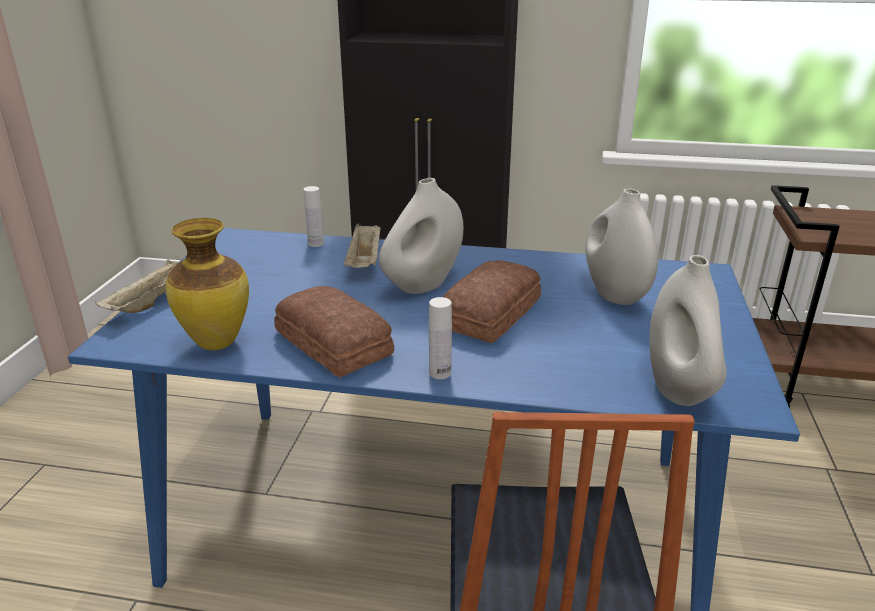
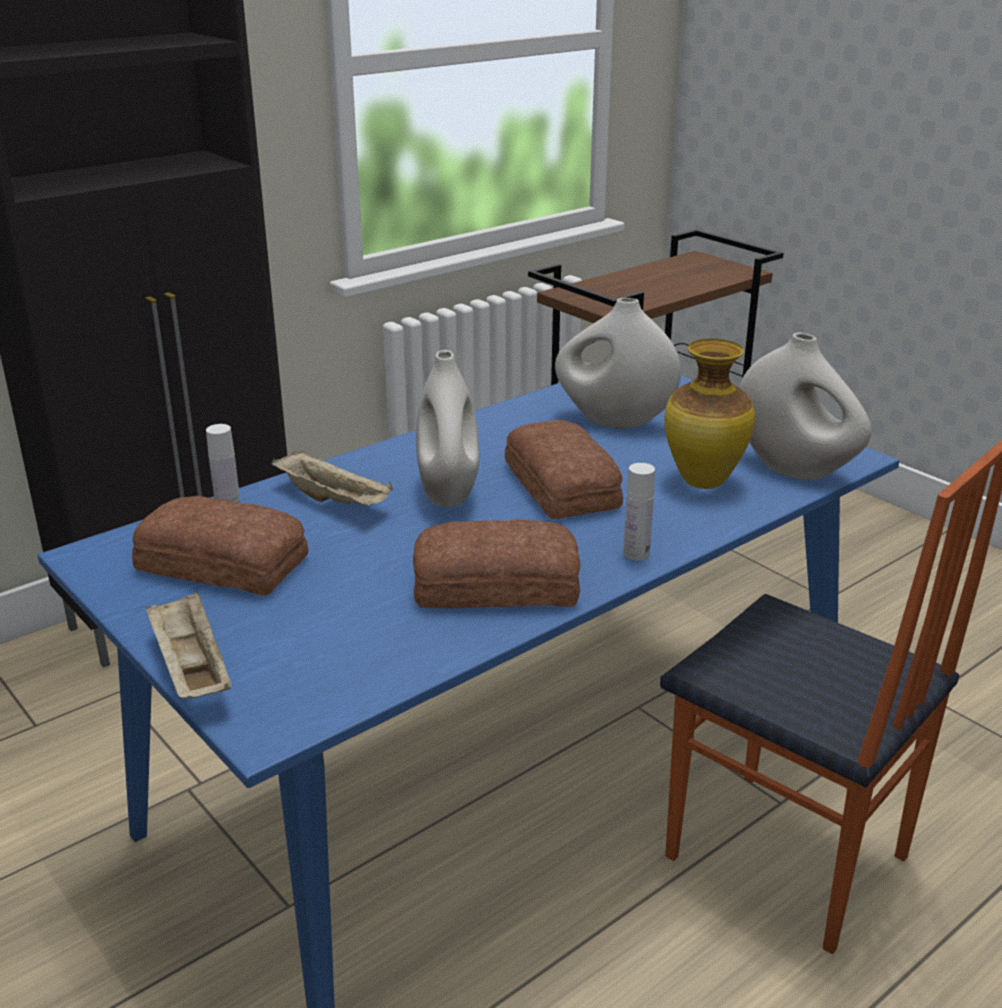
camera: 50 degrees left, 0 degrees up
vase [165,218,249,350] -> vase moved to [665,339,755,489]
none -> bread [132,496,308,596]

